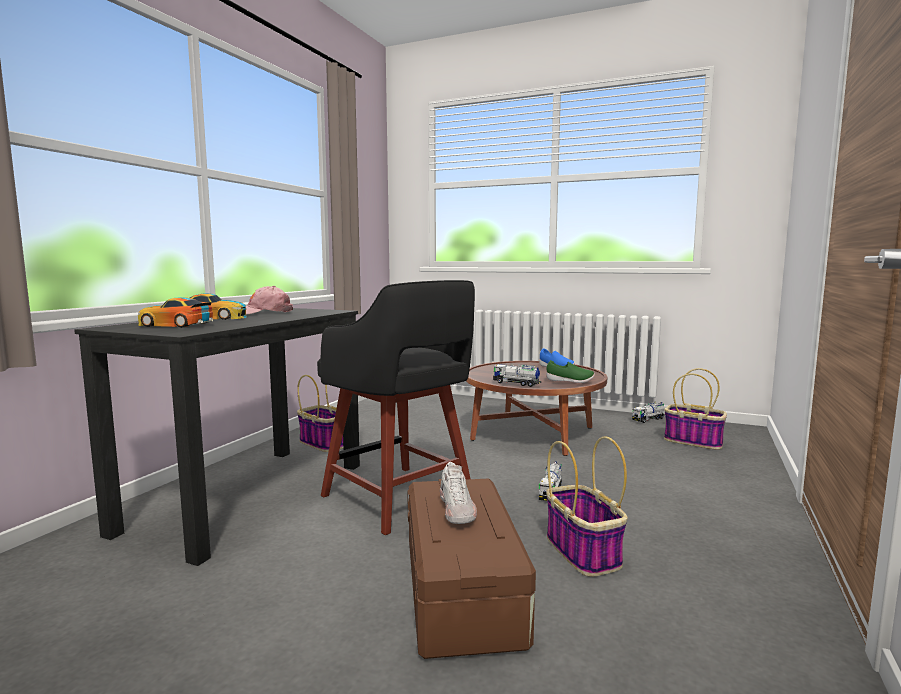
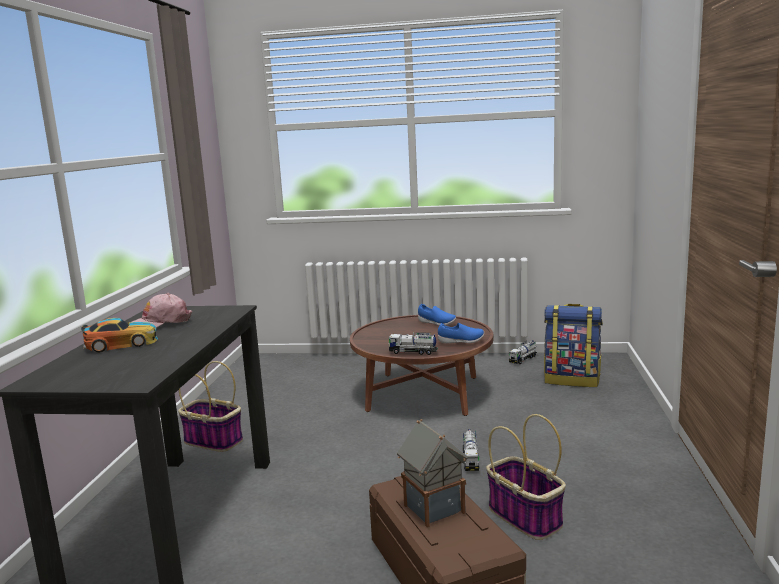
camera: 15 degrees left, 5 degrees up
toy car [138,297,213,328] -> none
black stool [317,280,475,535] -> none
white shoe [440,462,477,524] -> toy house [397,419,467,527]
green shoe [546,360,595,383] -> blue shoe [438,323,484,344]
basket [664,368,727,450] -> backpack [544,304,603,387]

